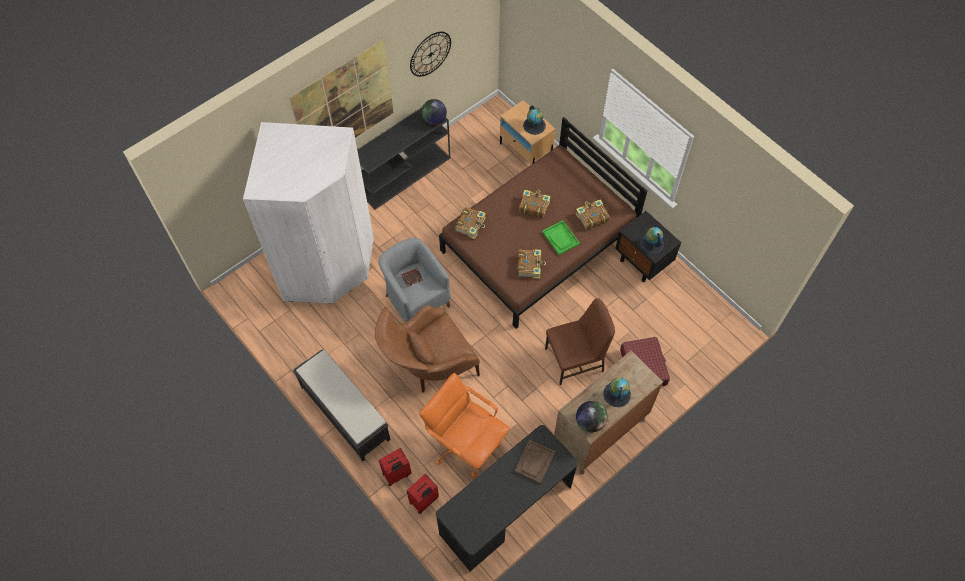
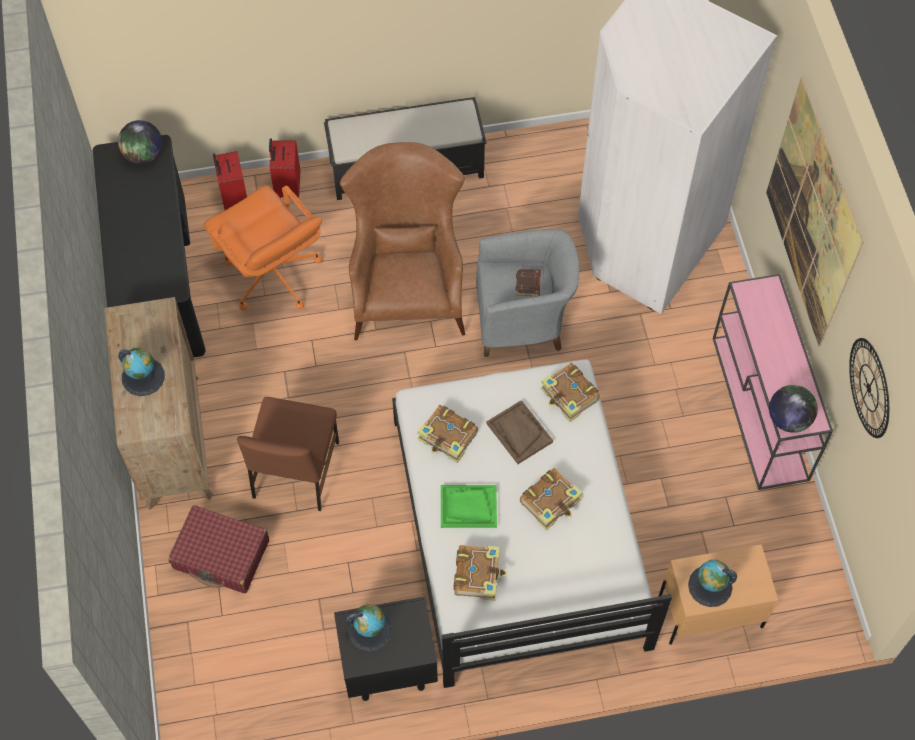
camera: 120 degrees right, 0 degrees up
black console table [357,107,450,210] -> pink console table [713,274,833,490]
orange office chair [419,373,510,477] -> orange office chair turned 75 degrees clockwise [204,185,322,311]
brown bed [439,117,647,329] -> white bed [392,360,672,688]
brown tray [514,440,555,484] -> brown tray moved to [487,400,553,464]
globe [576,401,607,432] -> globe moved to [118,120,162,164]

